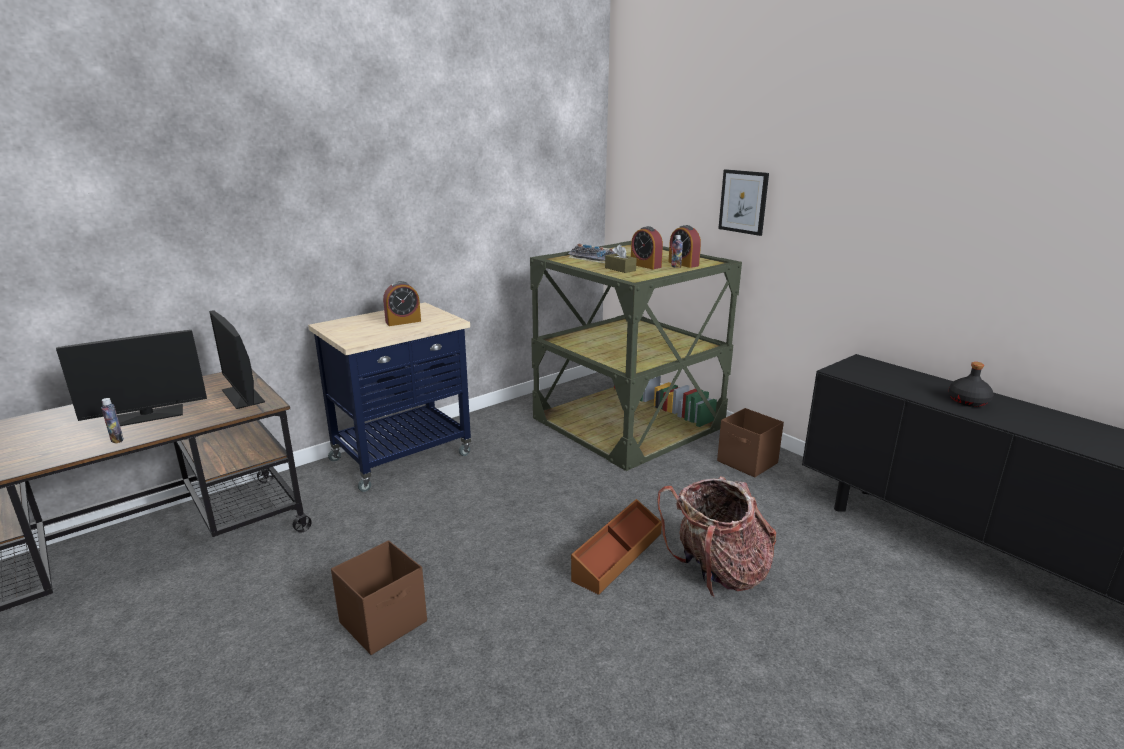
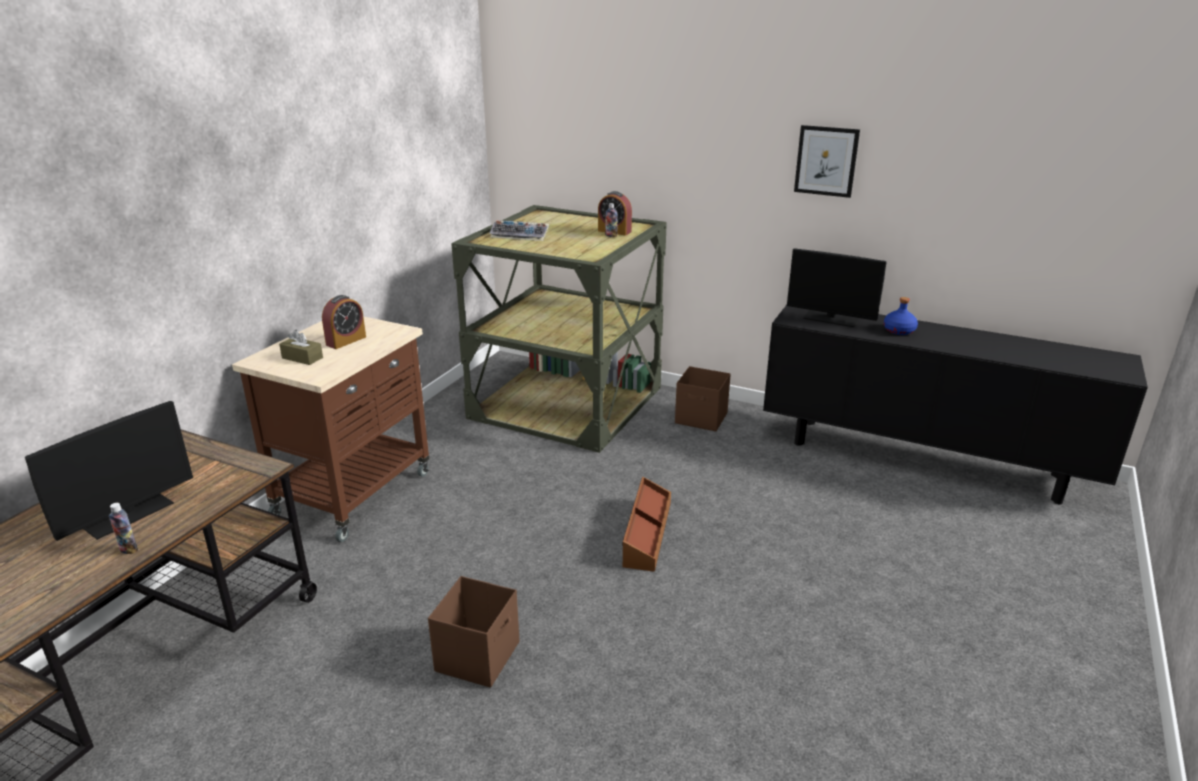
camera: 25 degrees left, 5 degrees up
monitor [209,310,265,409] -> monitor moved to [787,248,887,327]
blue cart [308,302,471,492] -> brown cart [232,316,429,542]
brown tissue box [605,244,637,273] -> brown tissue box moved to [279,330,323,365]
alarm clock [631,226,663,269] -> none
backpack [657,476,776,597] -> none
picture [718,169,769,236] -> picture moved to [794,125,860,198]
black bottle [948,362,993,407] -> blue bottle [883,297,918,335]

